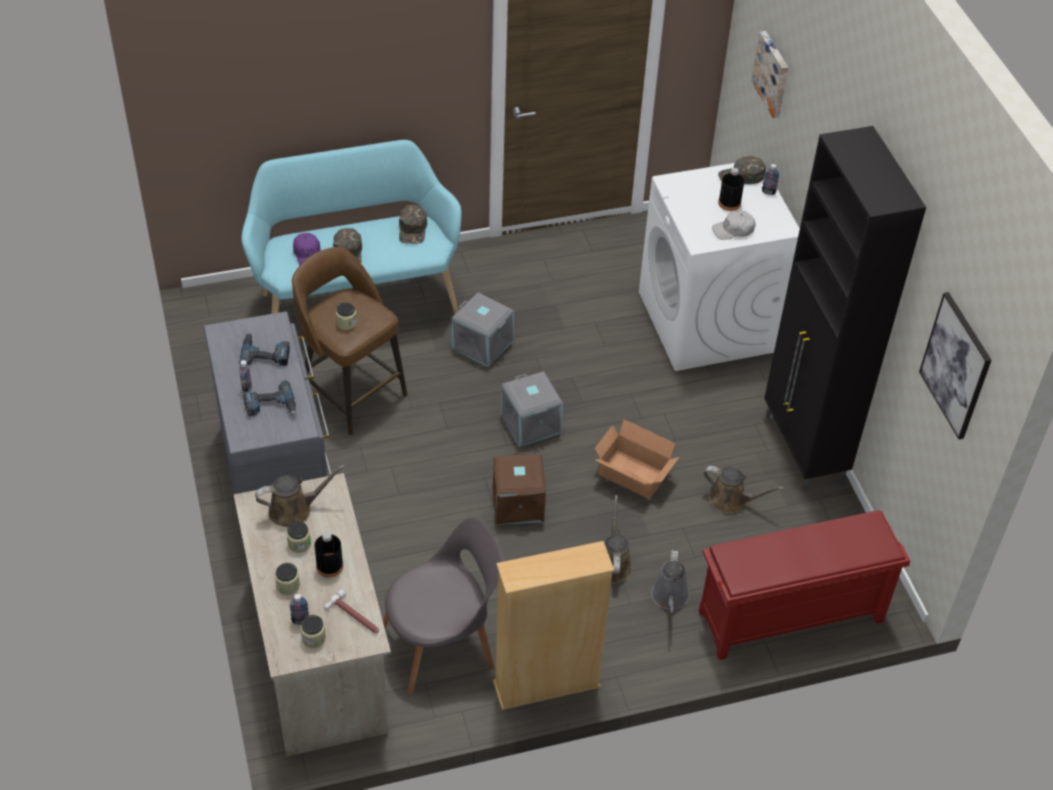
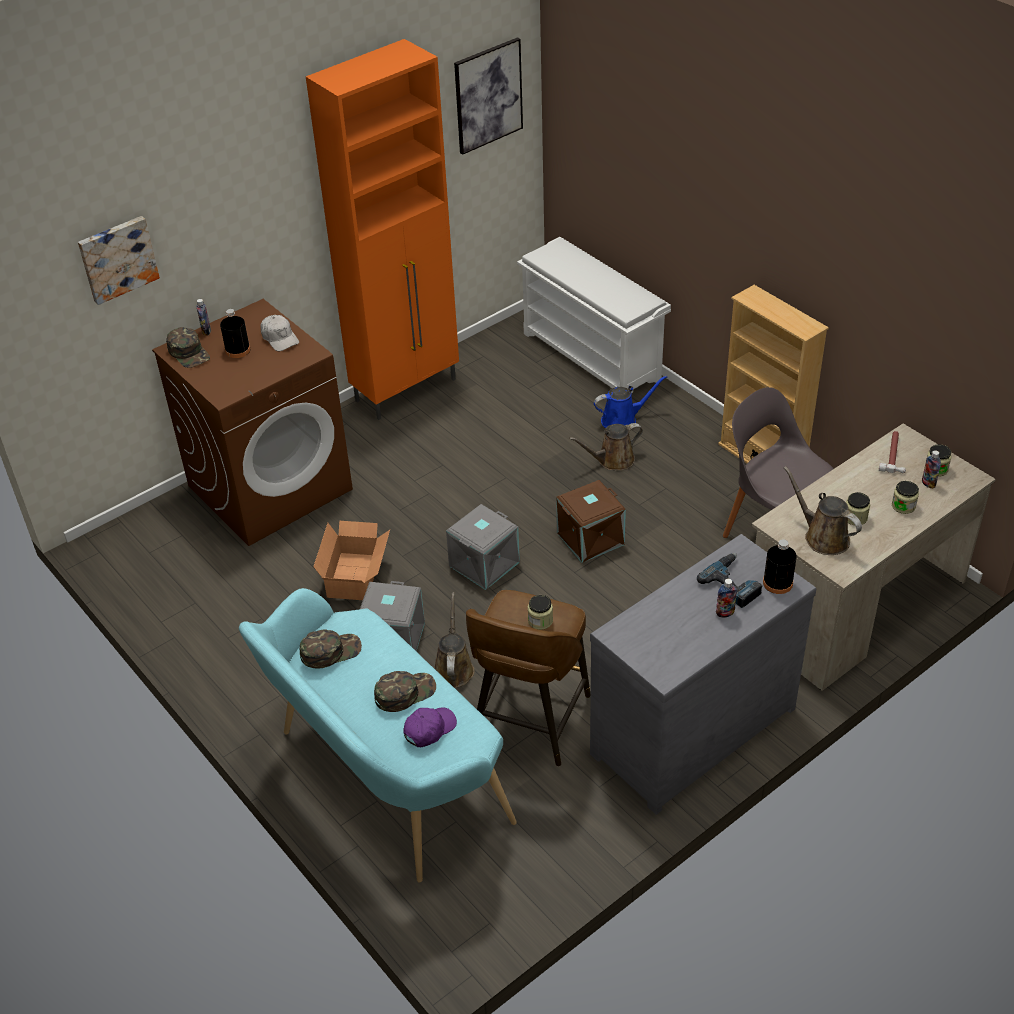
camera: 110 degrees left, 5 degrees down
power drill [239,332,290,366] -> none
black bottle [315,532,343,577] -> black bottle moved to [763,539,797,594]
cardboard box [595,419,679,499] -> cardboard box moved to [313,521,390,600]
white washing machine [639,163,800,371] -> brown washing machine [152,299,353,546]
grey watering can [651,550,690,613] -> blue watering can [594,375,667,428]
red shoe rack [699,510,911,660] -> white shoe rack [517,237,671,393]
brown watering can [703,466,784,514] -> brown watering can moved to [434,592,474,688]
black cabinet [764,126,926,492] -> orange cabinet [306,39,459,420]

